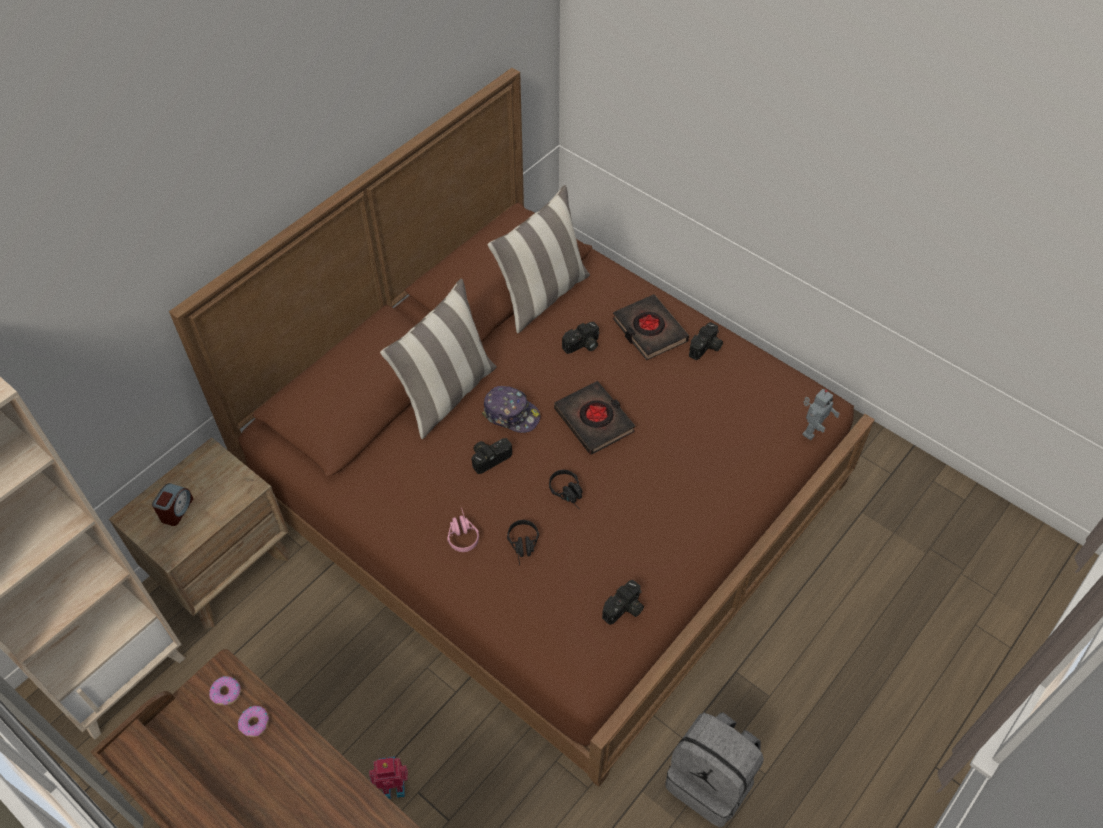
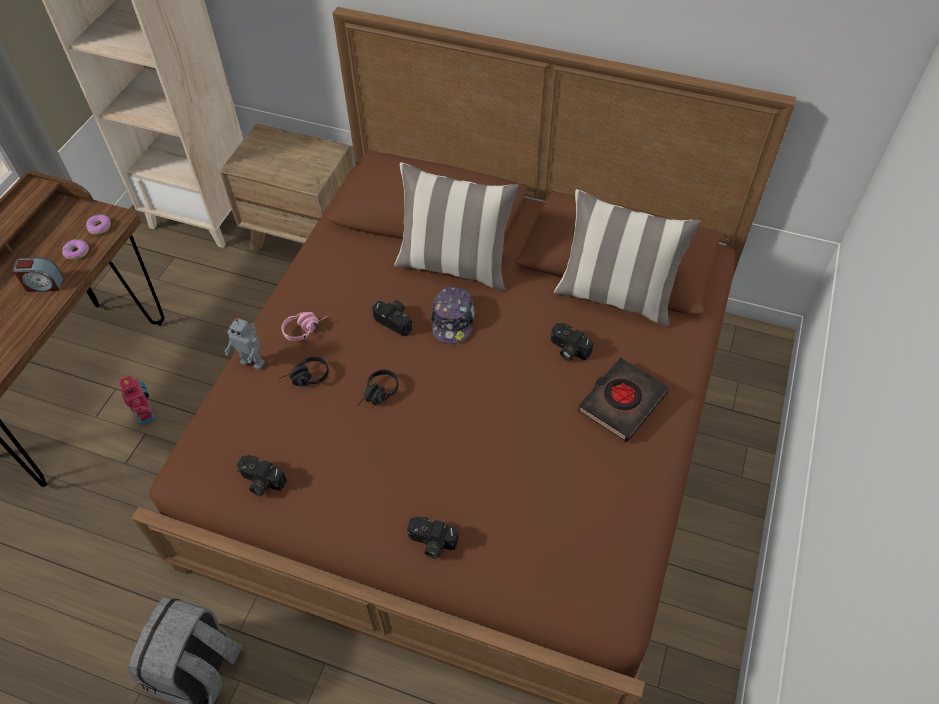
camera: 70 degrees right, 0 degrees up
alarm clock [152,483,193,526] -> alarm clock moved to [12,257,63,292]
black book [554,381,636,455] -> none
camera [689,322,723,360] -> camera moved to [407,516,459,558]
toy robot [802,389,840,440] -> toy robot moved to [224,318,265,370]

